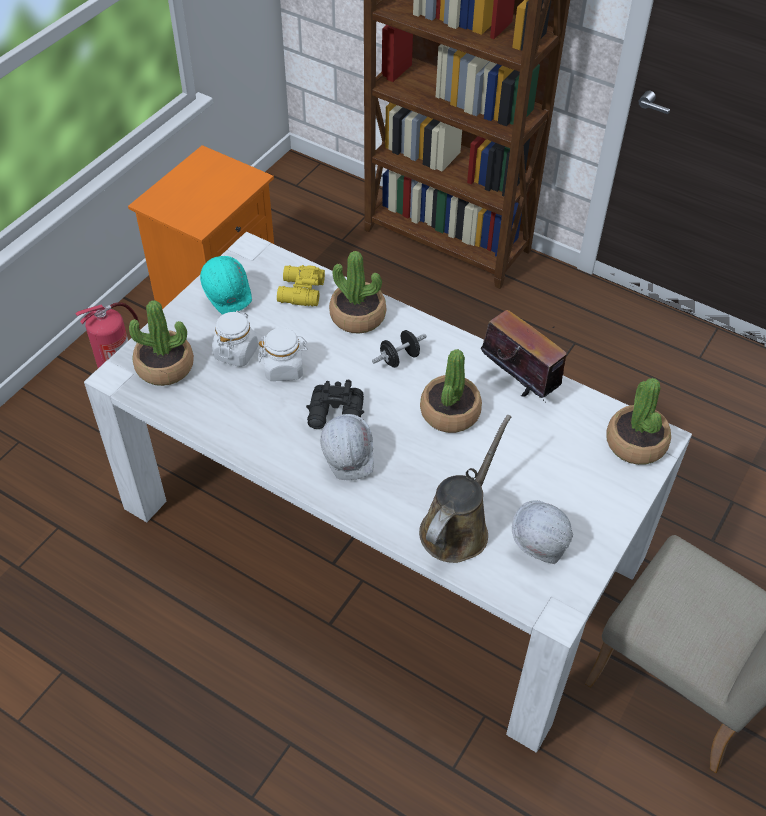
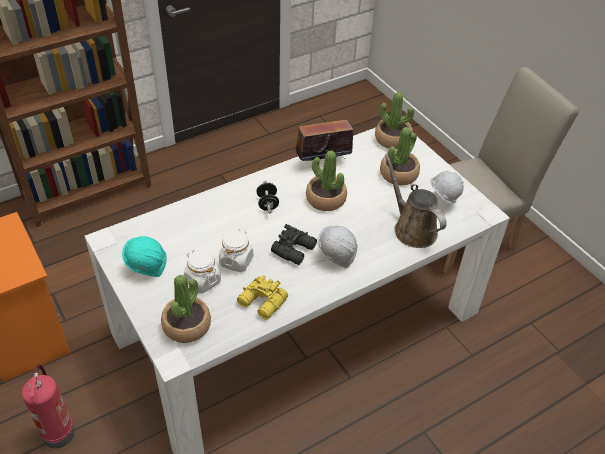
camera: 65 degrees left, 5 degrees down
yellow binoculars [277,265,325,306] -> yellow binoculars moved to [237,275,288,320]
potted plant [329,251,387,334] -> potted plant moved to [380,127,420,185]

